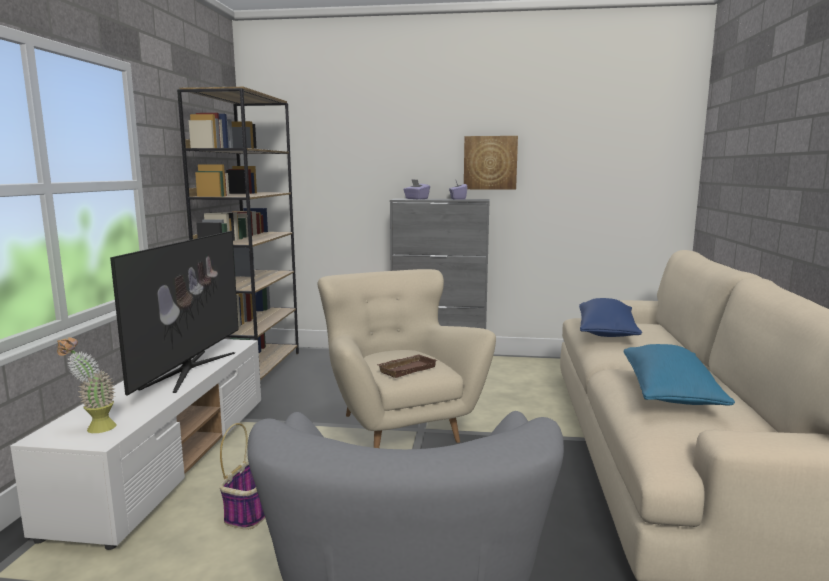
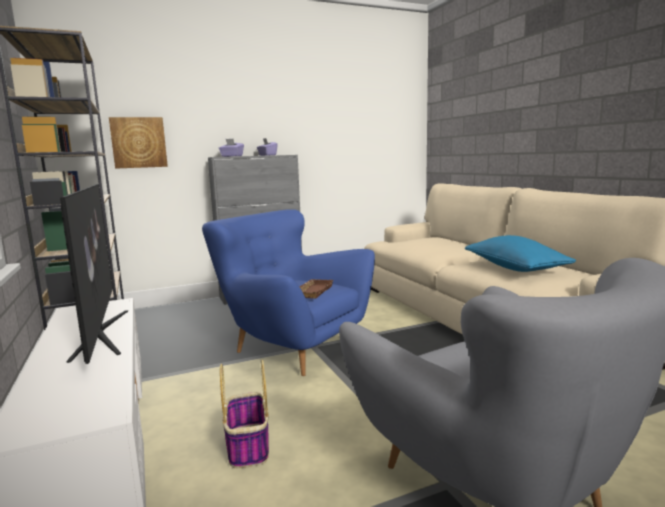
camera: 30 degrees left, 0 degrees up
potted plant [57,337,117,433] -> none
beige armchair [317,269,496,448] -> blue armchair [202,209,375,376]
picture [464,136,518,190] -> picture moved to [109,117,168,169]
blue pillow [579,298,642,337] -> none

